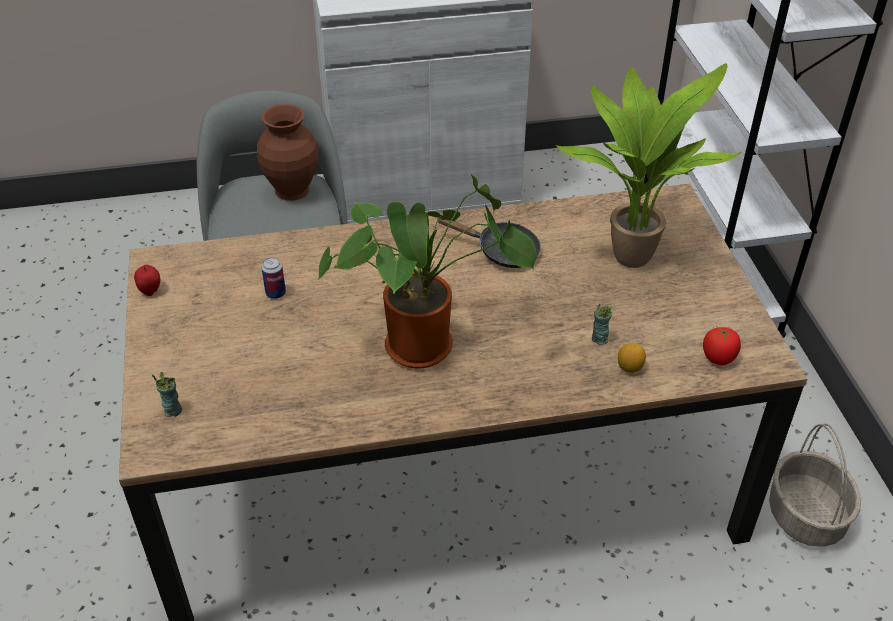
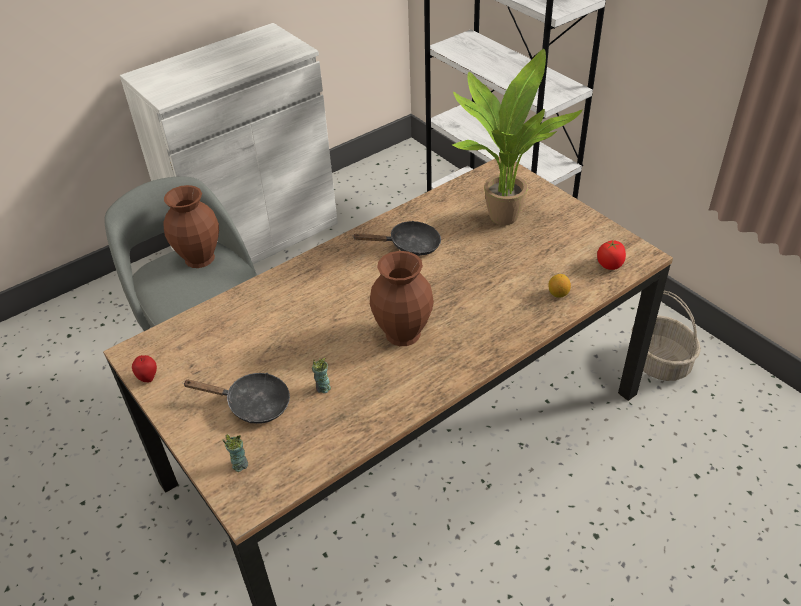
camera: 25 degrees left, 0 degrees up
can [261,257,286,299] -> none
potted plant [318,174,536,369] -> brown vase [370,251,434,346]
cup [592,303,613,345] -> cup moved to [312,358,331,393]
none -> black frying pan [182,373,290,424]

